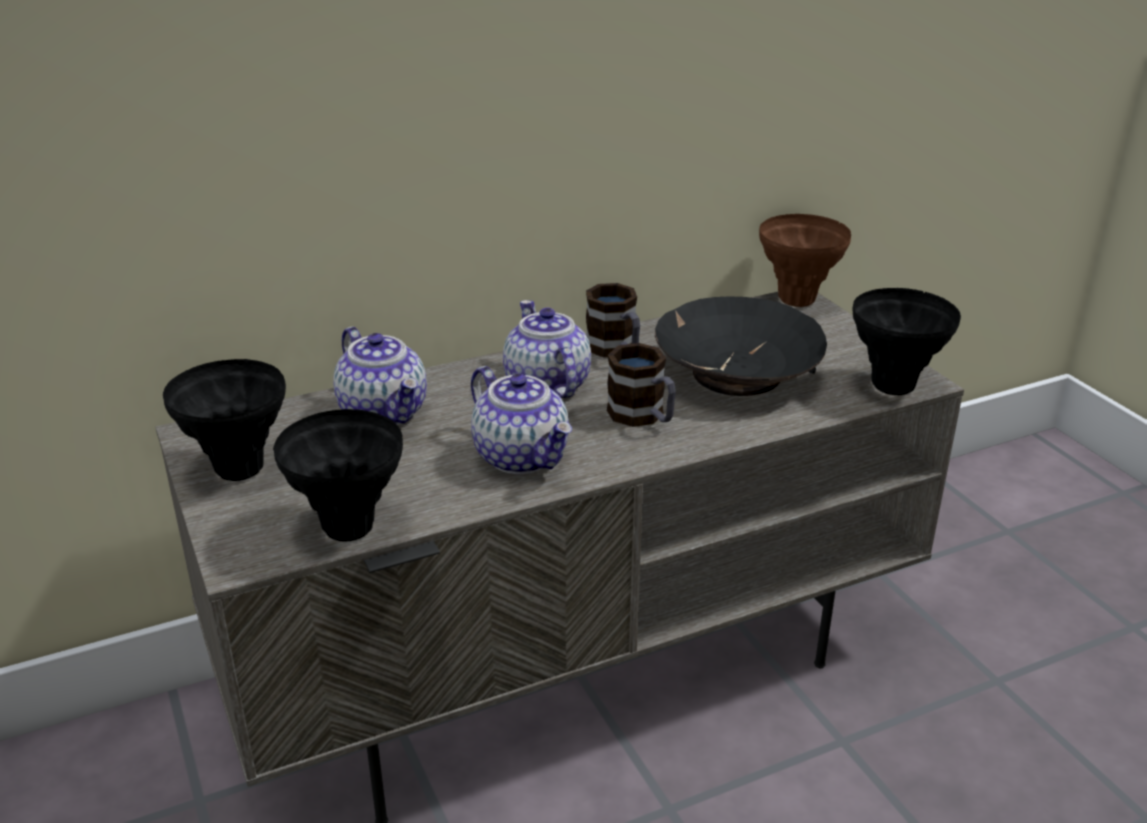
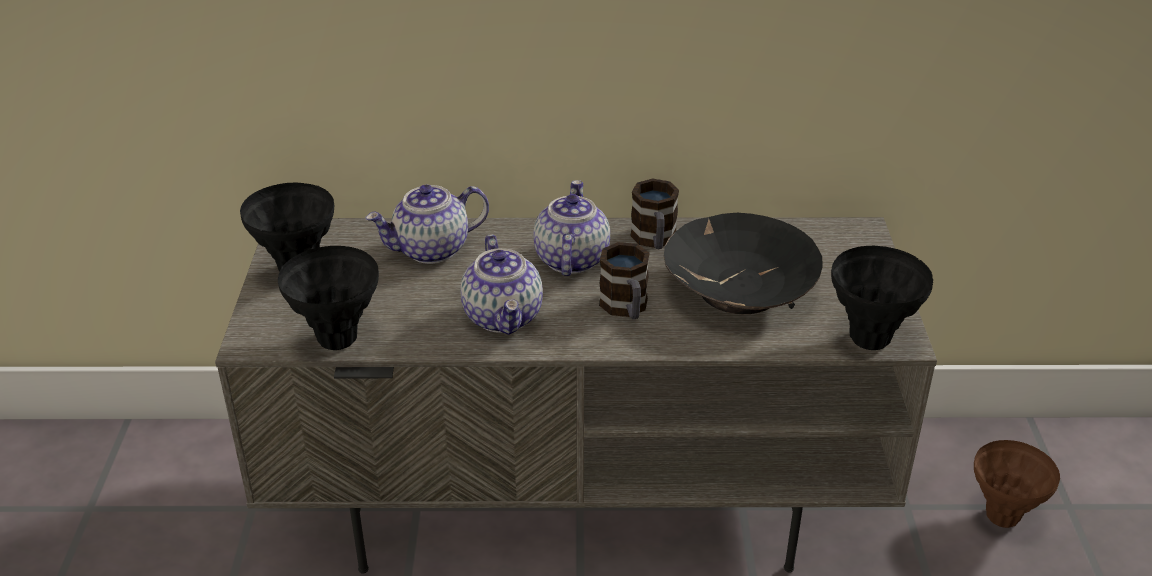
camera: 25 degrees right, 5 degrees up
teapot [333,327,427,425] -> teapot turned 75 degrees clockwise [366,184,489,264]
brown vase [759,214,851,307] -> brown vase moved to [974,440,1060,528]

